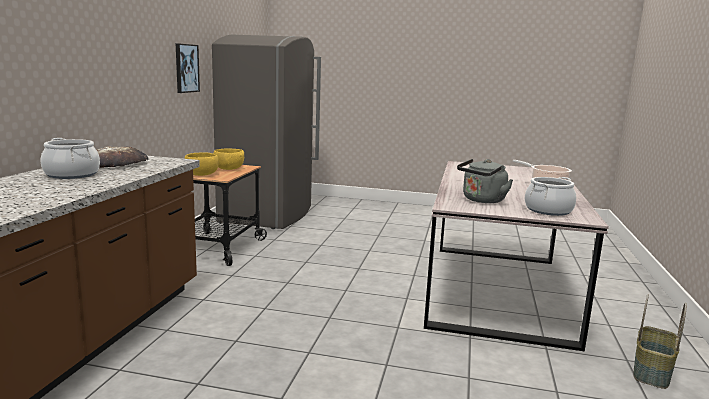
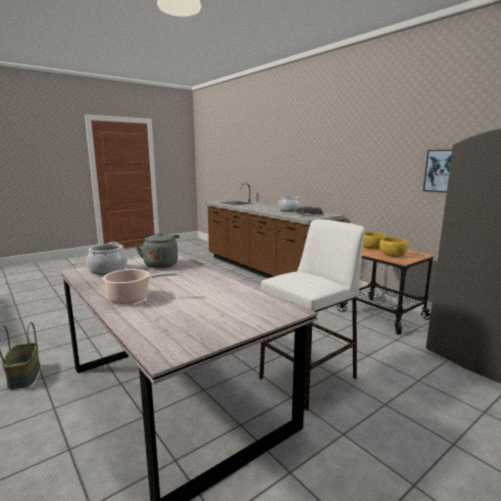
camera: 130 degrees right, 0 degrees up
none -> white stool [259,219,365,411]

